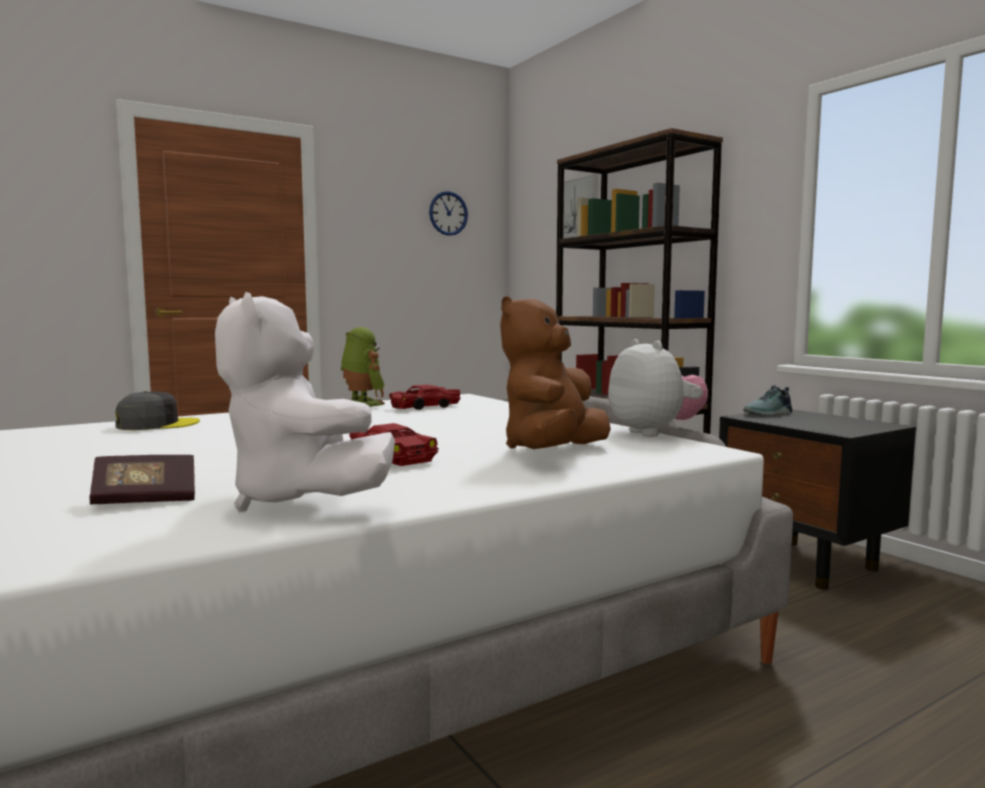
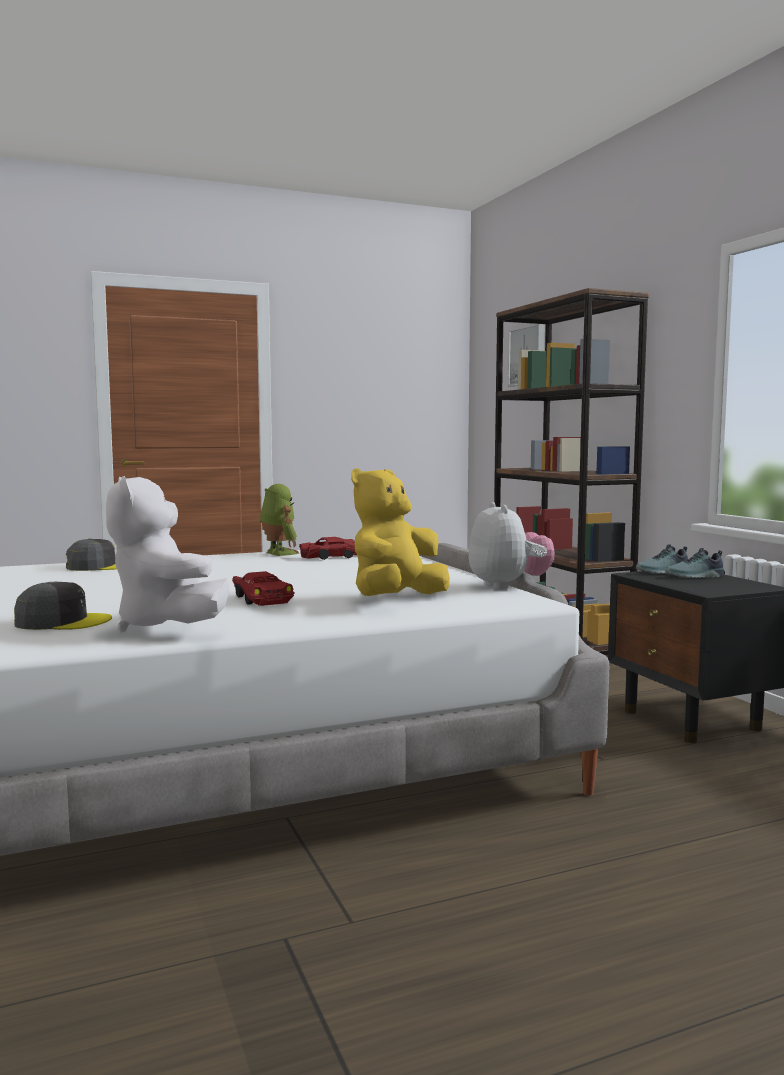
camera: 10 degrees right, 0 degrees up
book [89,455,195,505] -> grey cap [14,582,112,630]
wall clock [429,191,468,236] -> none
brown plush toy [500,296,611,449] -> yellow plush toy [351,468,450,596]
none -> shoe [665,548,725,578]

